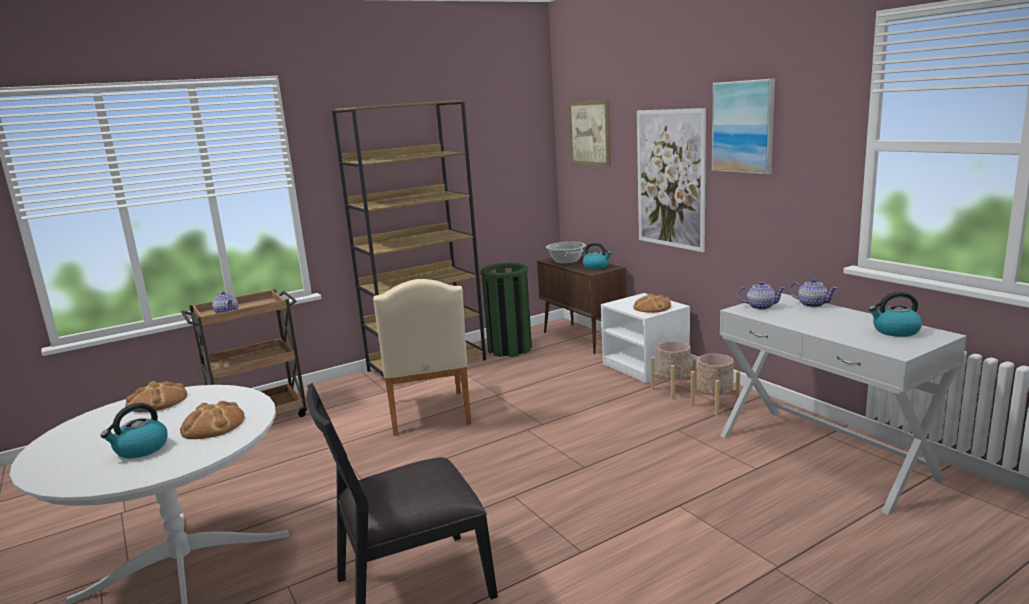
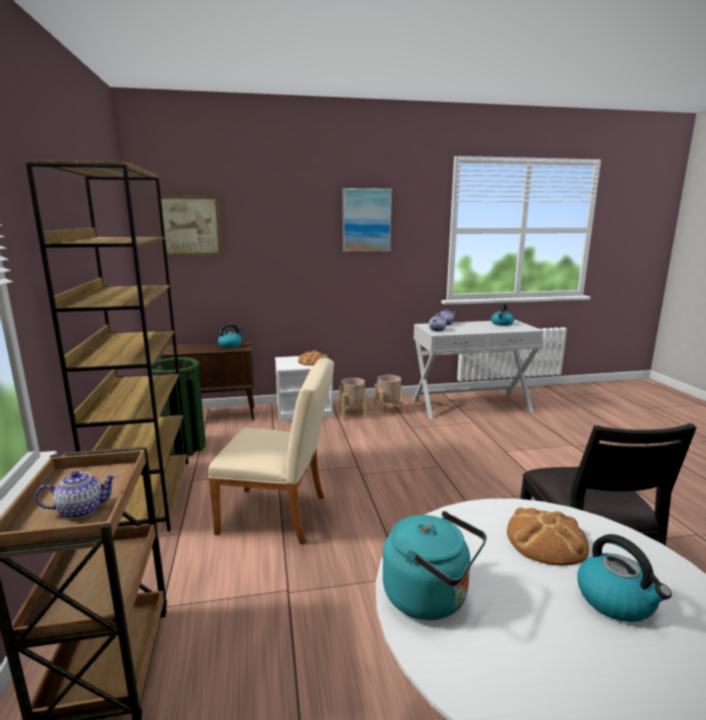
camera: 70 degrees left, 0 degrees up
bread [126,381,188,412] -> turquoise kettle [383,511,487,620]
cooking pot [546,242,586,264] -> none
picture [637,108,706,252] -> none

